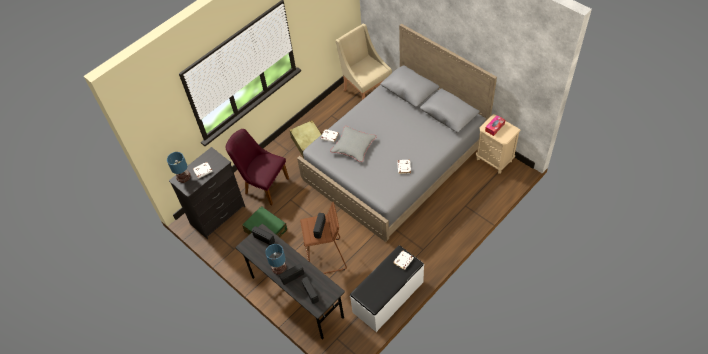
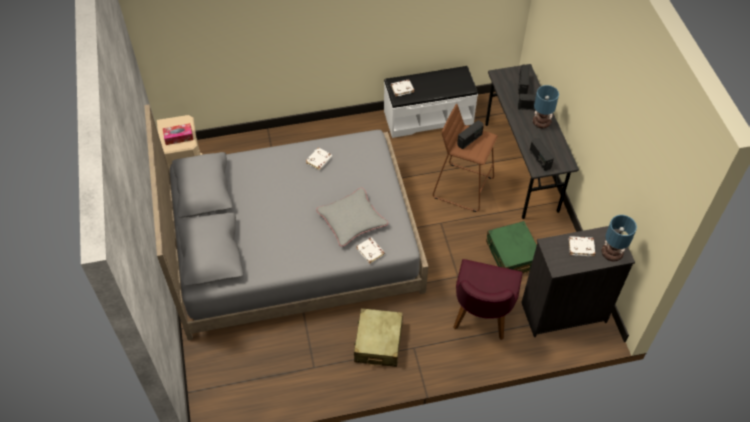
camera: 150 degrees left, 0 degrees up
purple chair [226,129,289,205] -> purple chair turned 45 degrees clockwise [454,259,523,340]
beige armchair [336,24,392,100] -> none

